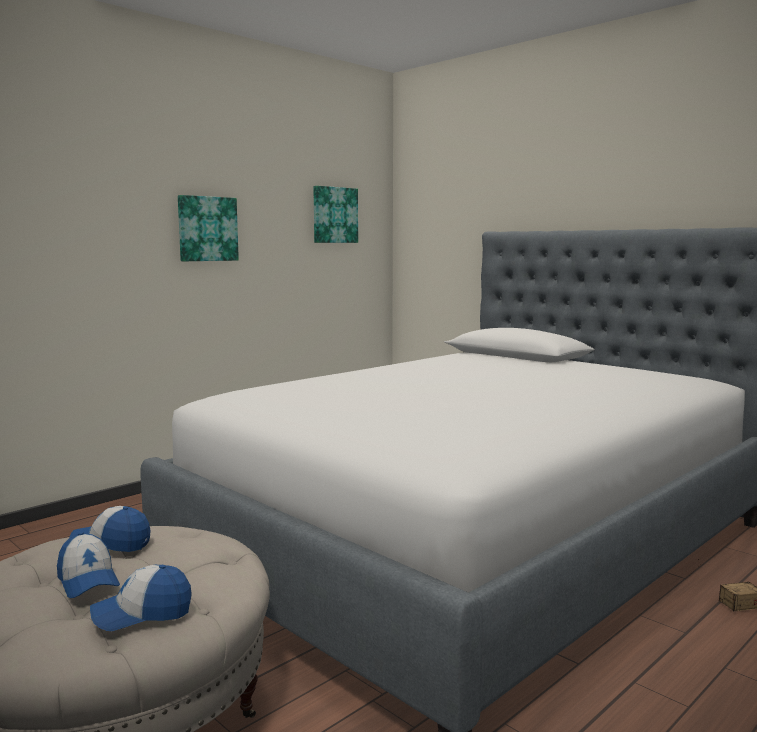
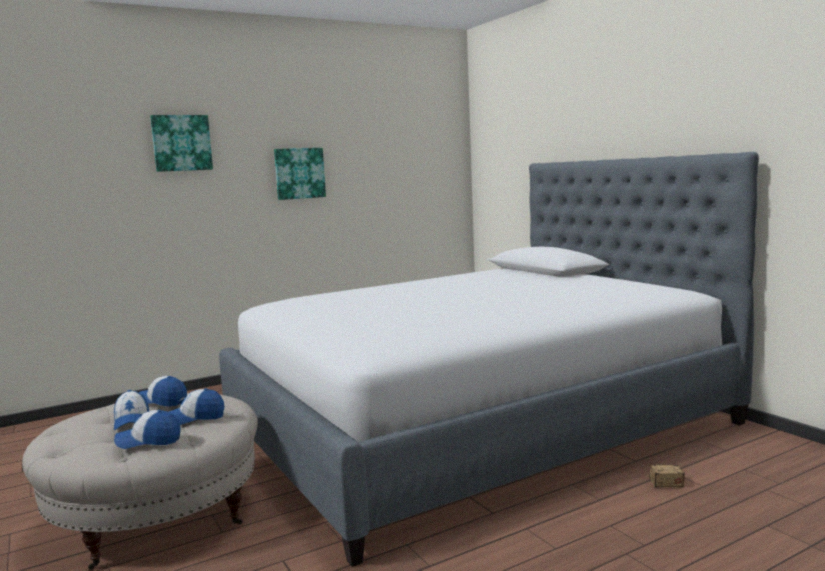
camera: 15 degrees right, 0 degrees up
picture [313,186,358,243] -> picture moved to [150,115,213,172]
none -> cap [169,388,224,425]

